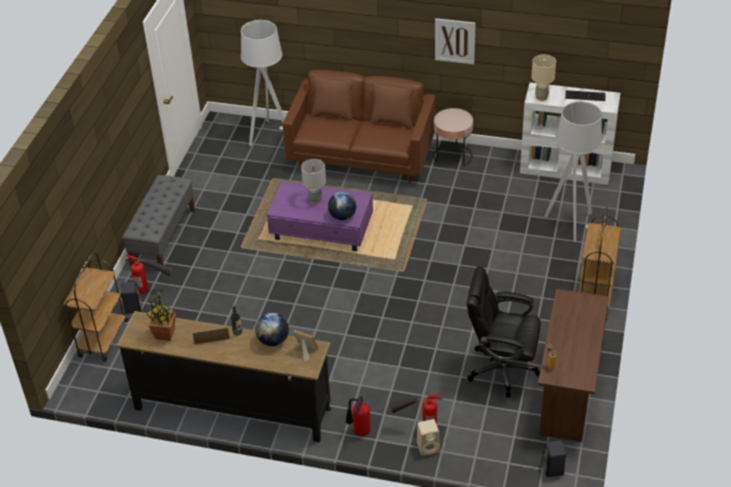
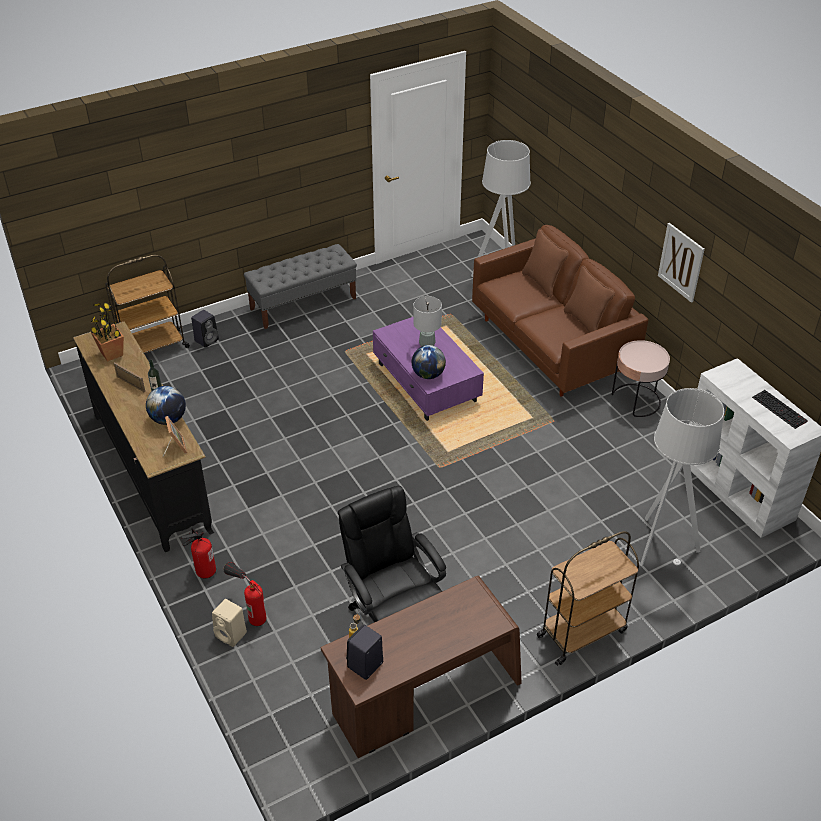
camera: 45 degrees right, 0 degrees up
fire extinguisher [125,255,173,294] -> none
beige table lamp [531,54,556,101] -> none
black speaker [542,440,566,477] -> black speaker moved to [346,624,383,680]

